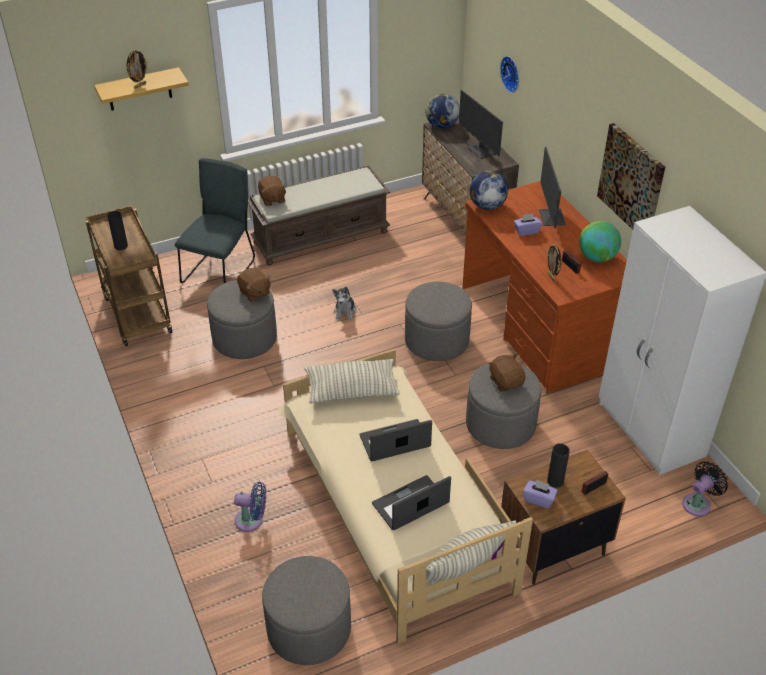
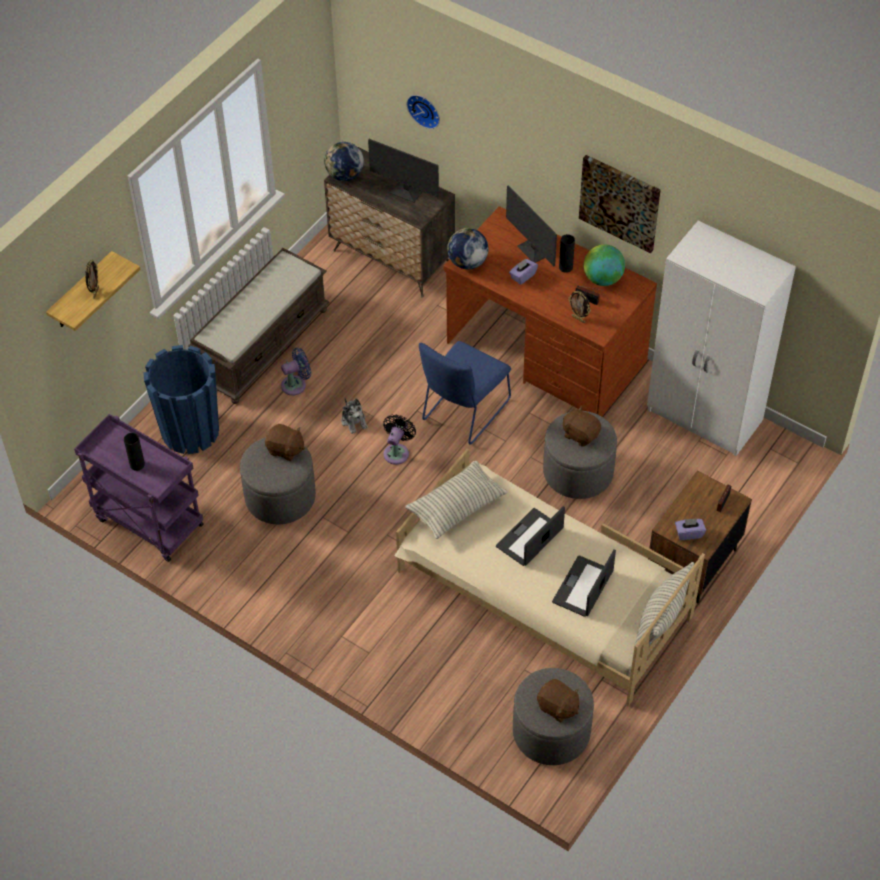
camera: 30 degrees left, 10 degrees up
brown cart [86,206,172,346] -> purple cart [74,414,204,562]
grey chair [175,158,255,283] -> blue planter [143,345,219,454]
blue fan [234,482,266,532] -> blue fan moved to [281,348,311,396]
brown plush toy [258,176,287,206] -> brown plush toy moved to [537,679,579,723]
grey ottoman [405,282,472,361] -> blue chair [419,341,511,444]
black vase [547,443,570,488] -> black vase moved to [559,234,575,273]
black fan [682,461,728,516] -> black fan moved to [383,415,416,465]

